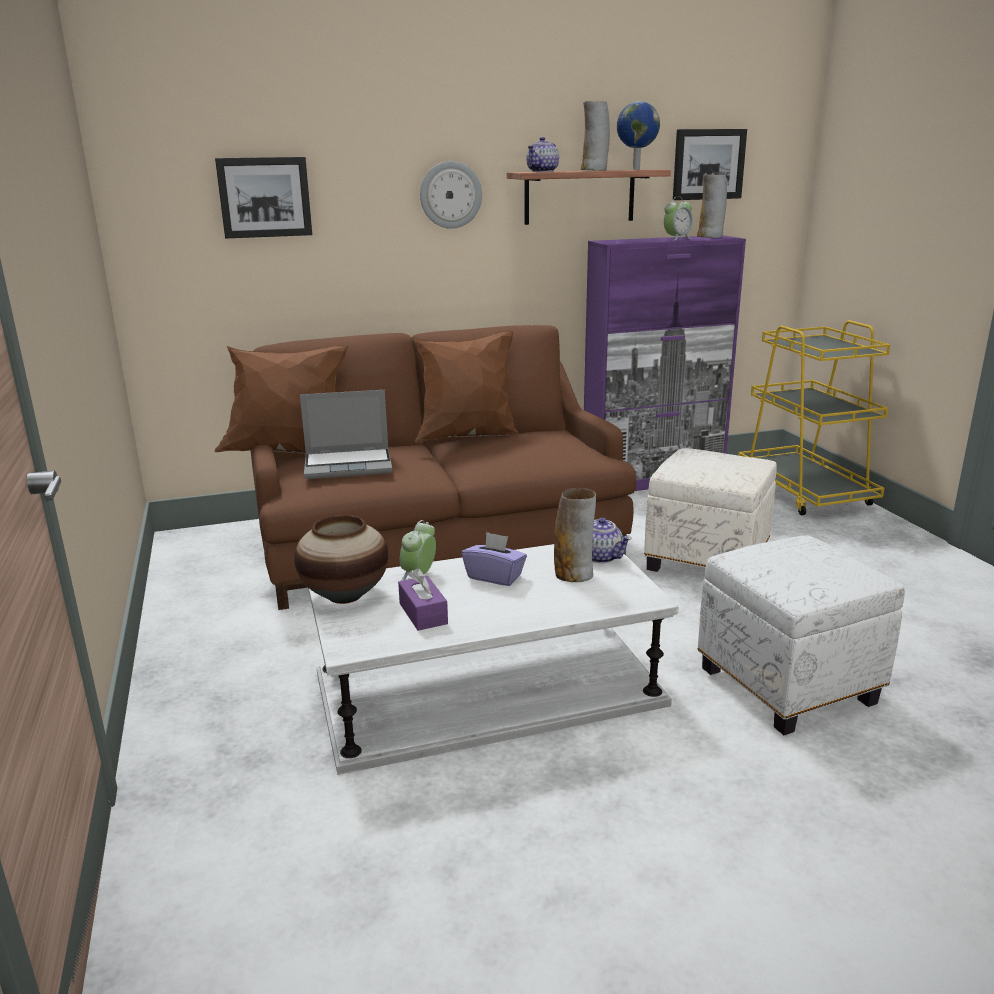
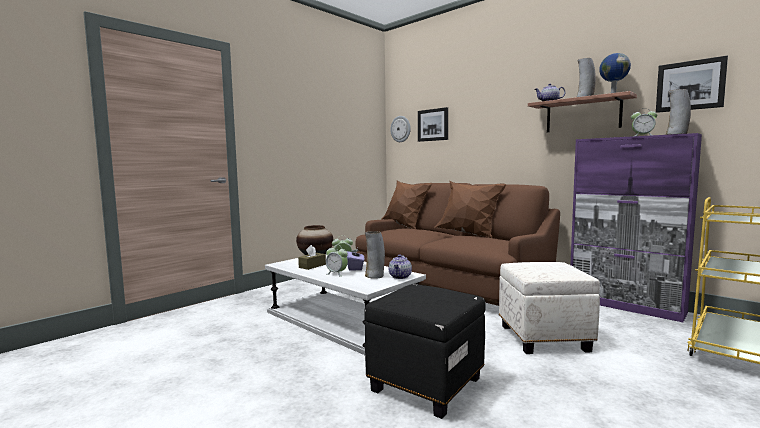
camera: 60 degrees right, 15 degrees down
laptop [300,390,392,479] -> none
purple tissue box [398,568,448,631] -> brown tissue box [298,245,326,270]
wall clock [420,161,482,229] -> wall clock moved to [390,116,411,142]
white ottoman [698,536,905,735] -> black ottoman [364,284,486,419]
none -> alarm clock [326,245,348,277]

